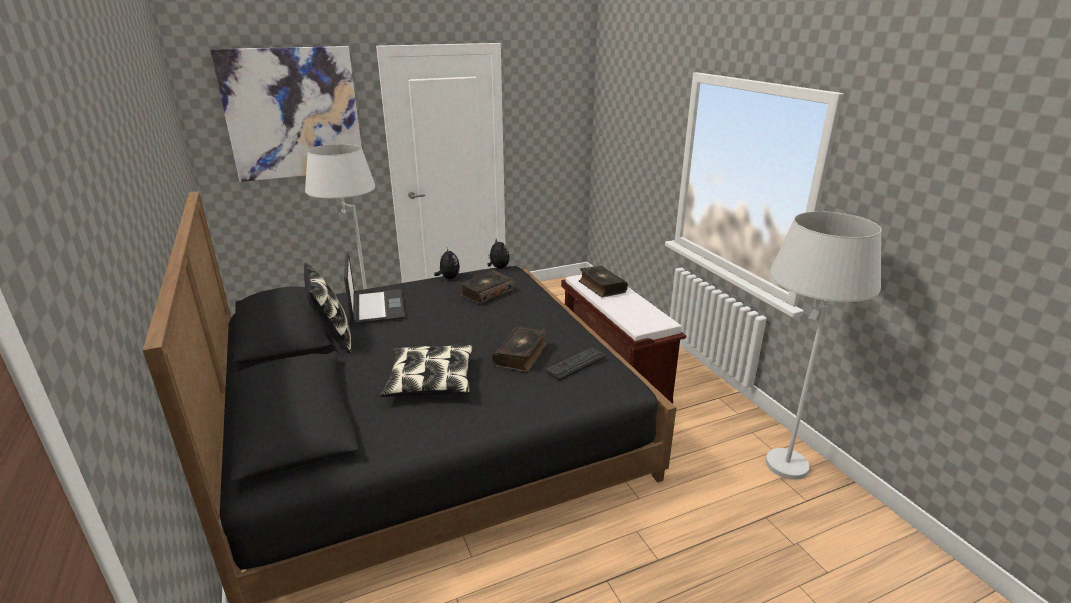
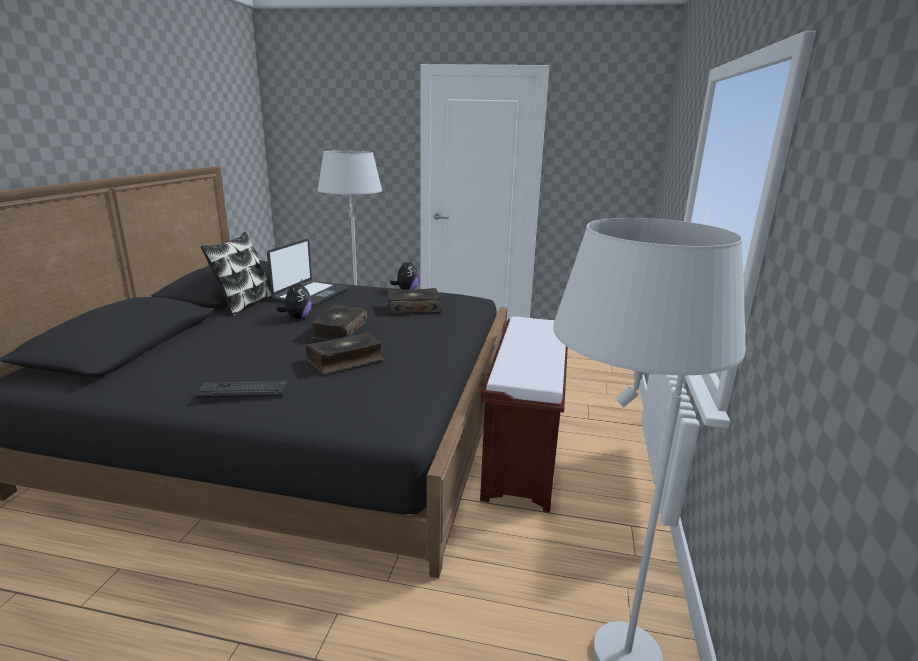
camera: 35 degrees right, 5 degrees down
picture [210,46,362,182] -> none
pillow [380,345,473,397] -> none
plush toy [487,238,510,269] -> plush toy moved to [277,280,312,319]
keyboard [546,347,606,381] -> keyboard moved to [195,381,288,398]
book [579,266,628,297] -> book moved to [310,304,367,340]

